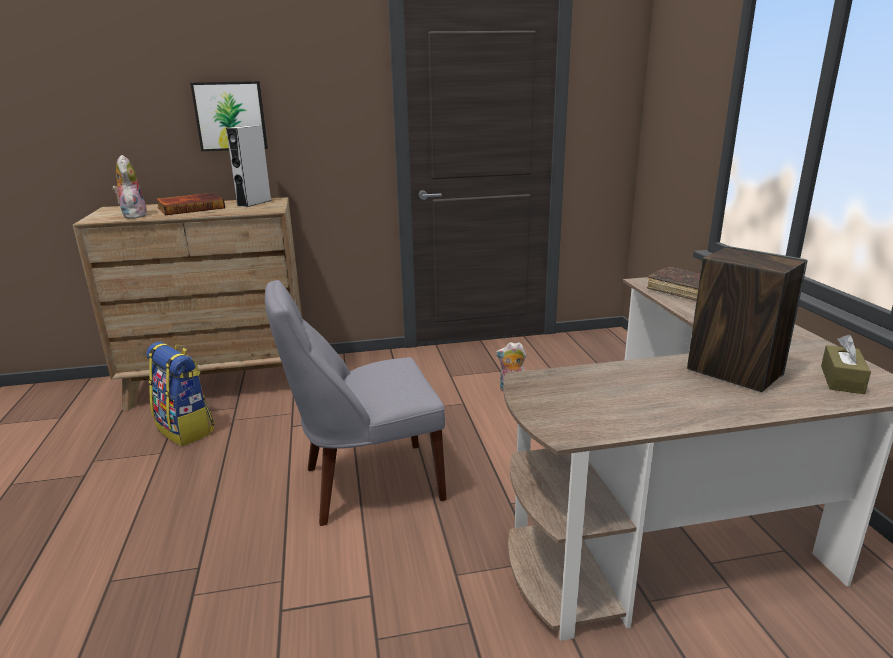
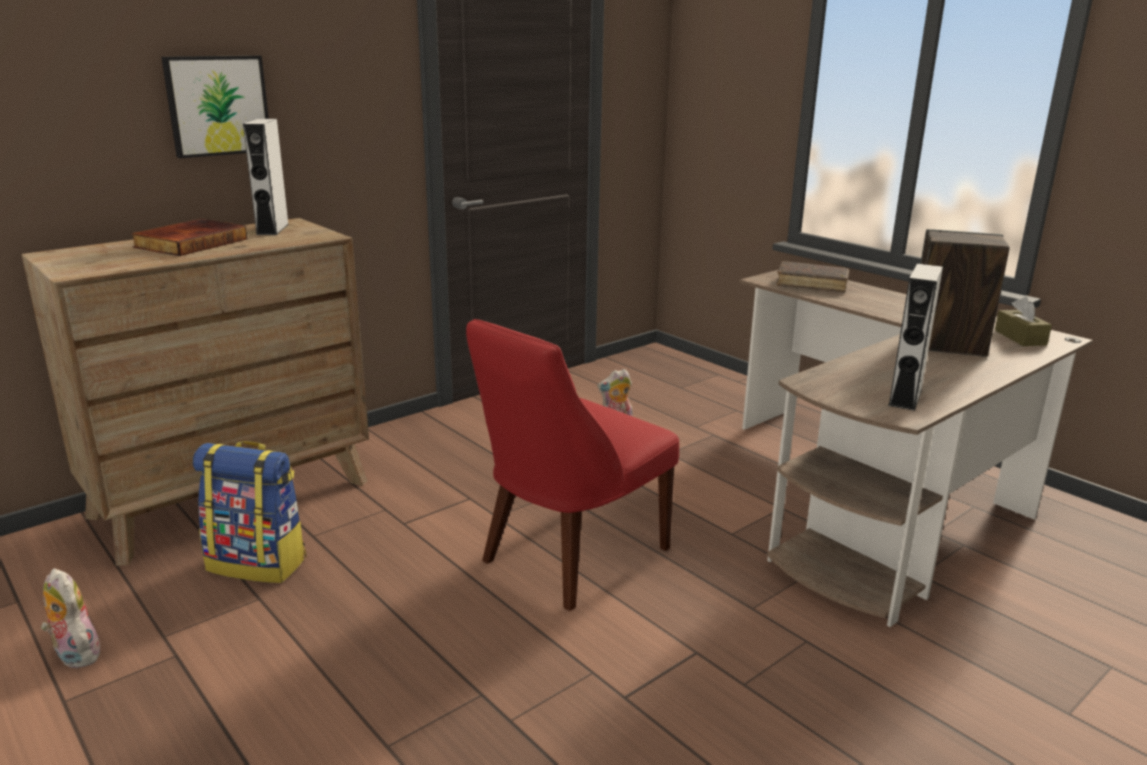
camera: 30 degrees left, 0 degrees up
plush toy [112,155,148,219] -> plush toy moved to [41,568,101,668]
grey chair [265,280,447,526] -> red chair [466,319,679,611]
none -> grey speaker [888,264,943,411]

